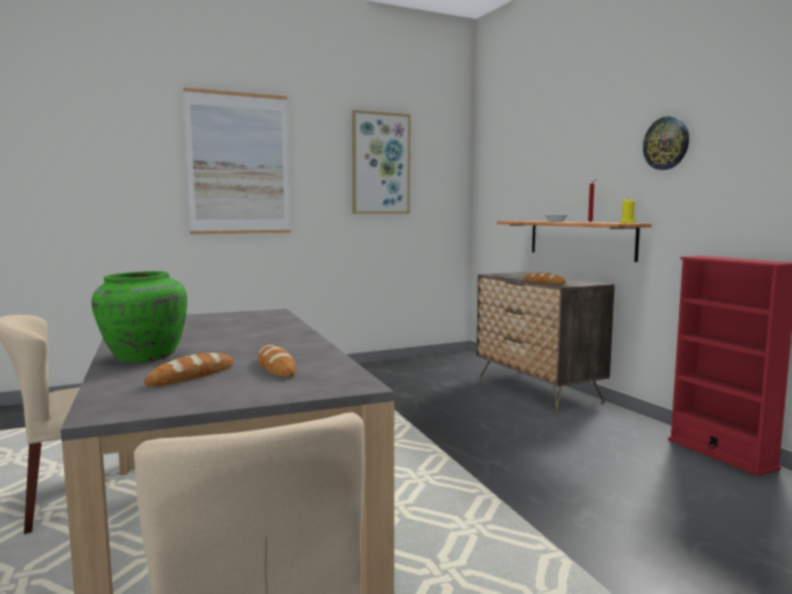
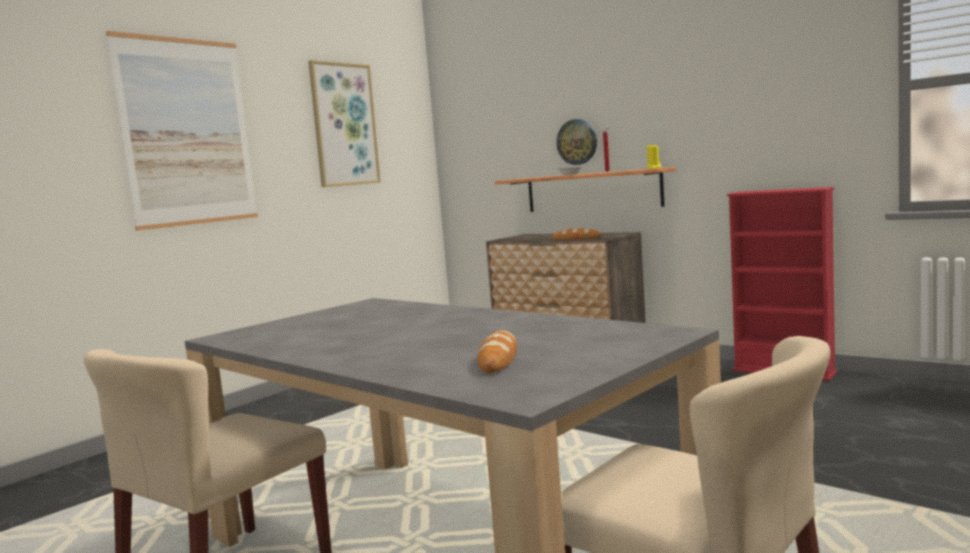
camera: 25 degrees left, 0 degrees up
green vase [91,271,187,363] -> none
bread [258,345,296,377] -> none
wall clock [643,116,689,170] -> wall clock moved to [557,119,597,165]

